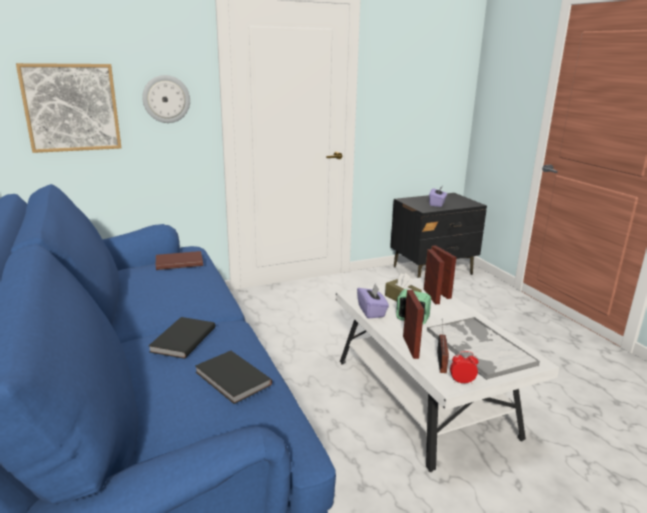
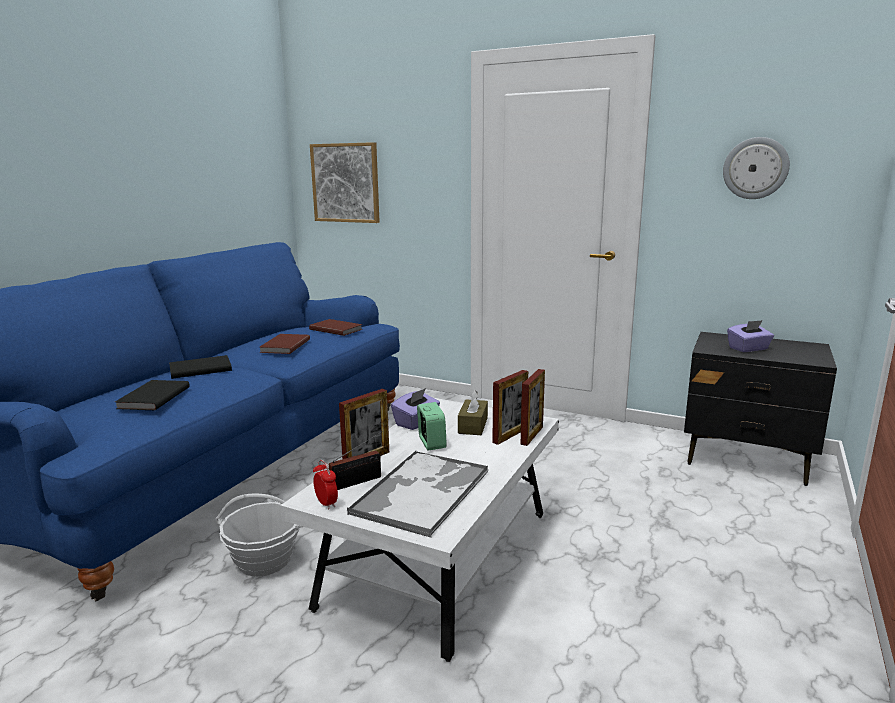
camera: 50 degrees right, 5 degrees down
wall clock [142,75,190,123] -> wall clock moved to [723,137,790,199]
none -> basket [215,494,303,577]
none -> brown book [260,334,310,354]

